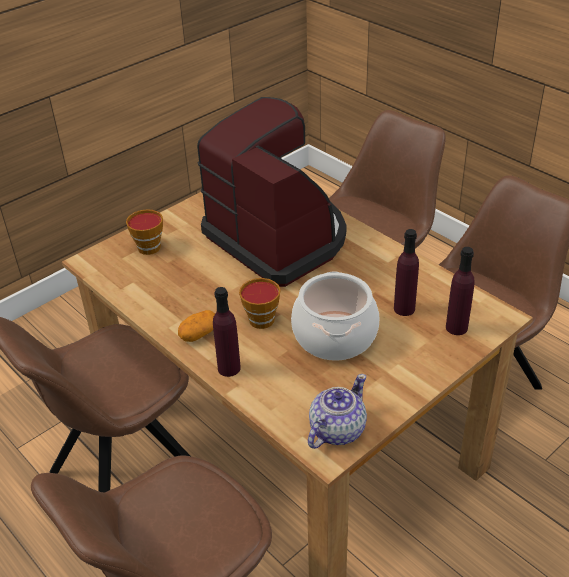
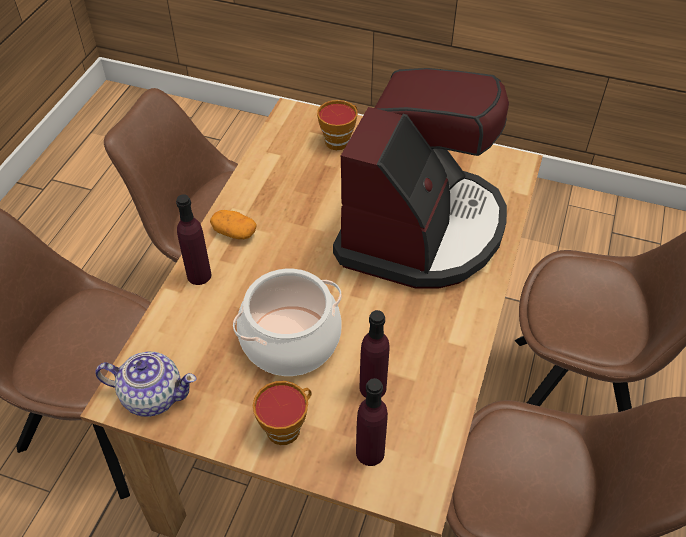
camera: 60 degrees right, 10 degrees up
cup [239,278,281,329] -> cup moved to [253,381,312,445]

